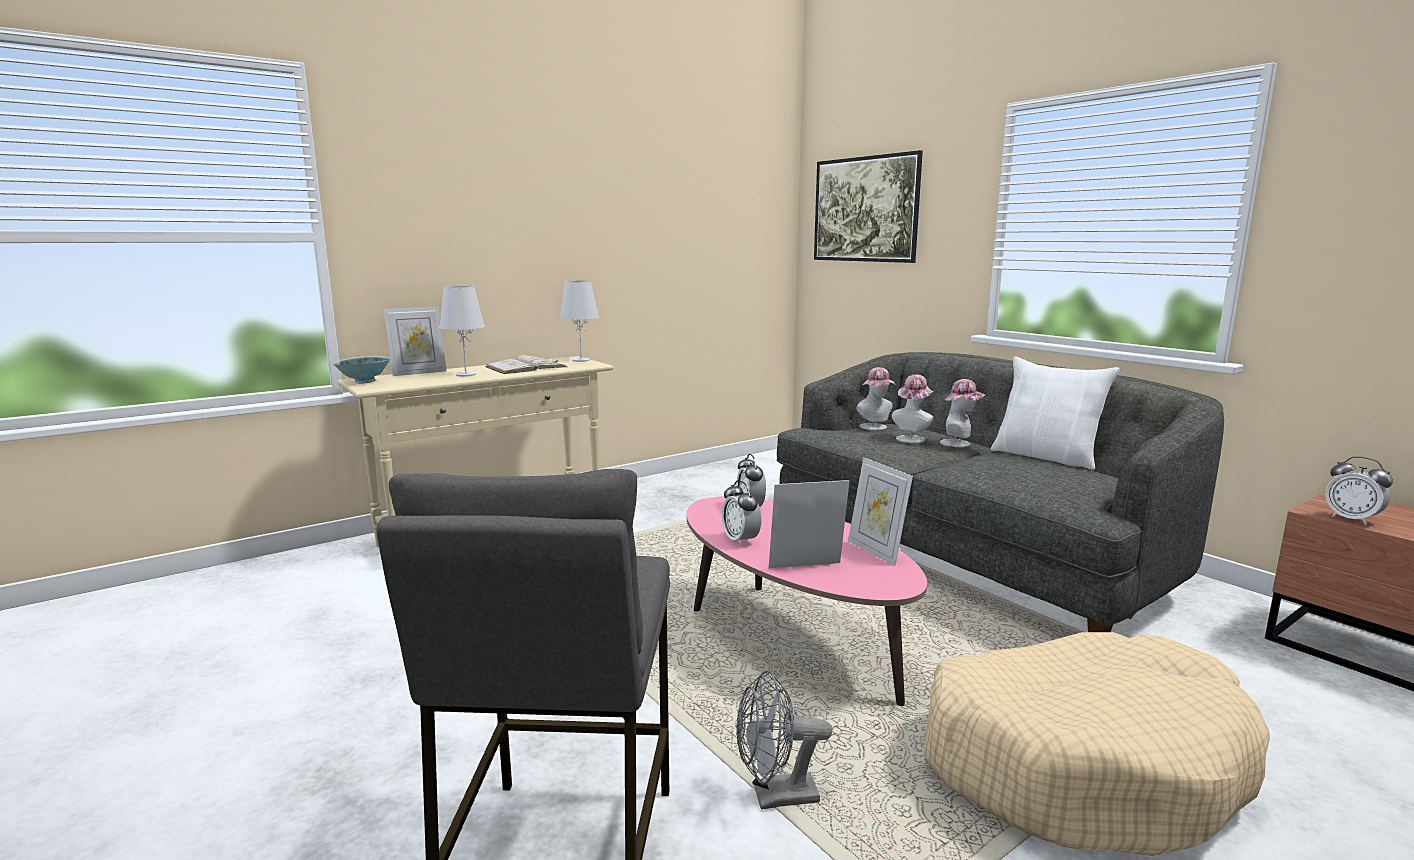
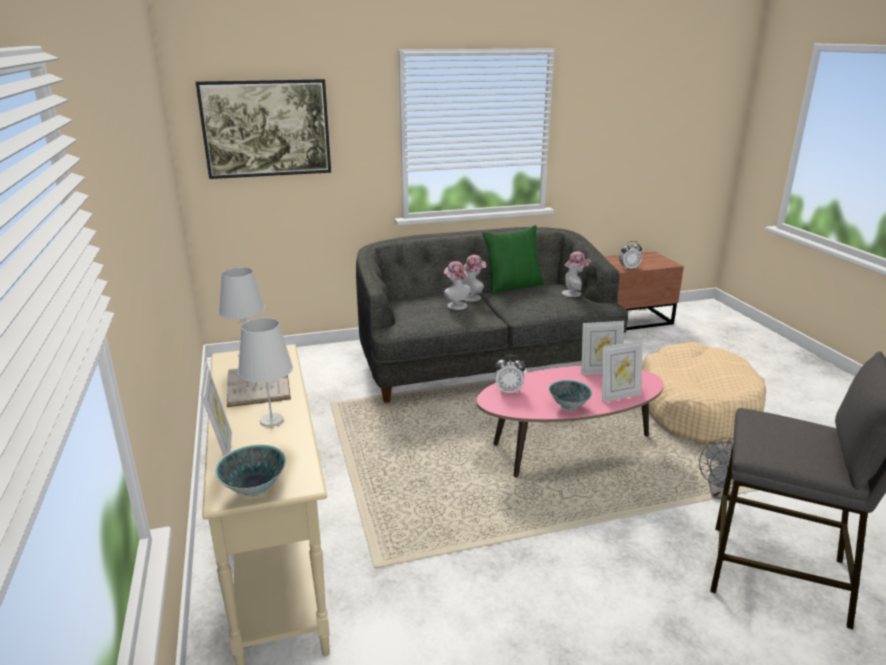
camera: 70 degrees left, 10 degrees up
alarm clock [722,480,761,546] -> bowl [549,380,592,410]
picture frame [769,480,850,568] -> picture frame turned 120 degrees counterclockwise [602,340,643,402]
hat [857,367,895,430] -> hat moved to [562,251,591,297]
white pillow [991,356,1120,470] -> green pillow [482,225,544,294]

